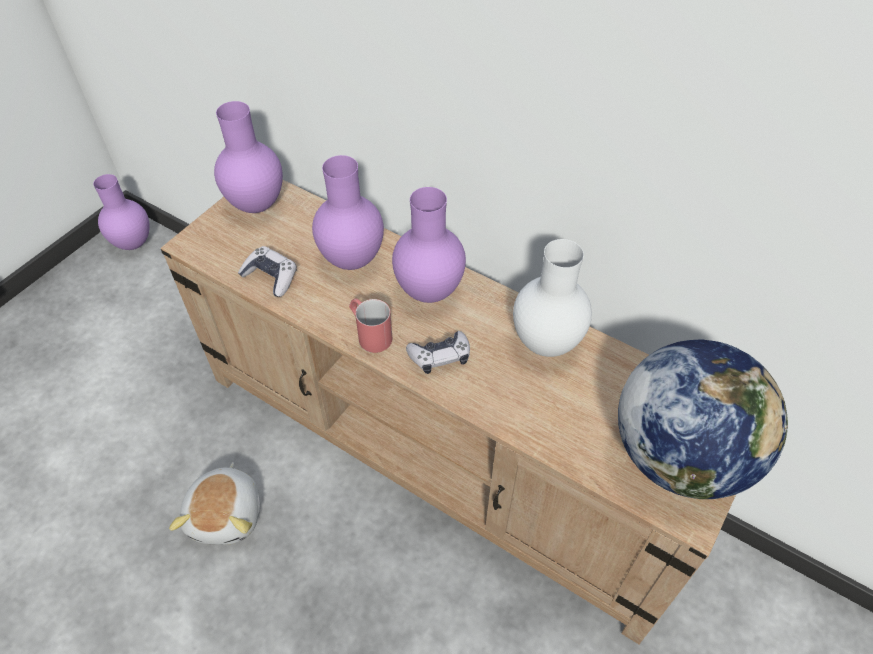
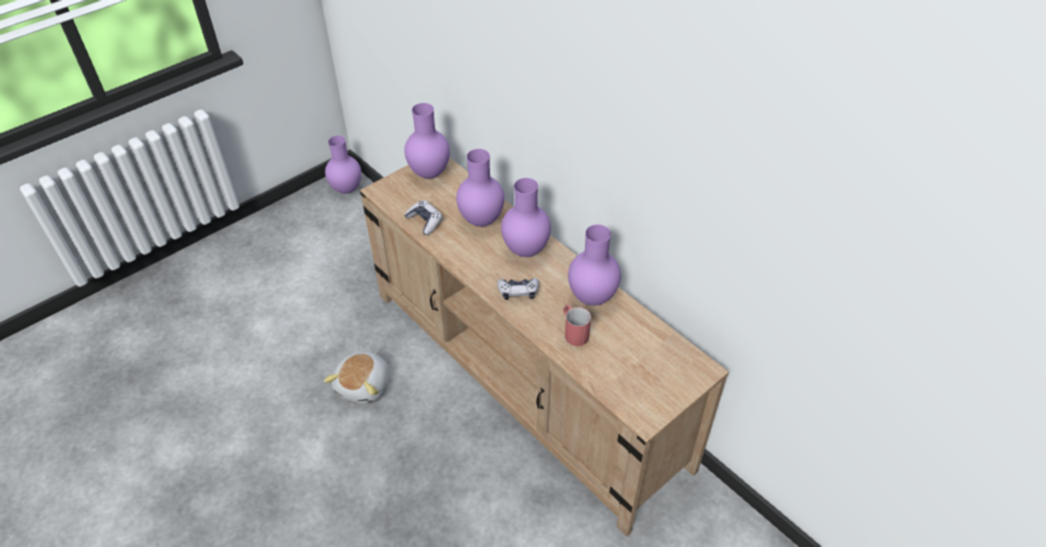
camera: 15 degrees right, 5 degrees down
red mug [349,298,392,353] -> red mug moved to [563,305,591,346]
white vase [513,239,592,357] -> purple vase [568,224,621,306]
globe [618,339,788,499] -> none

